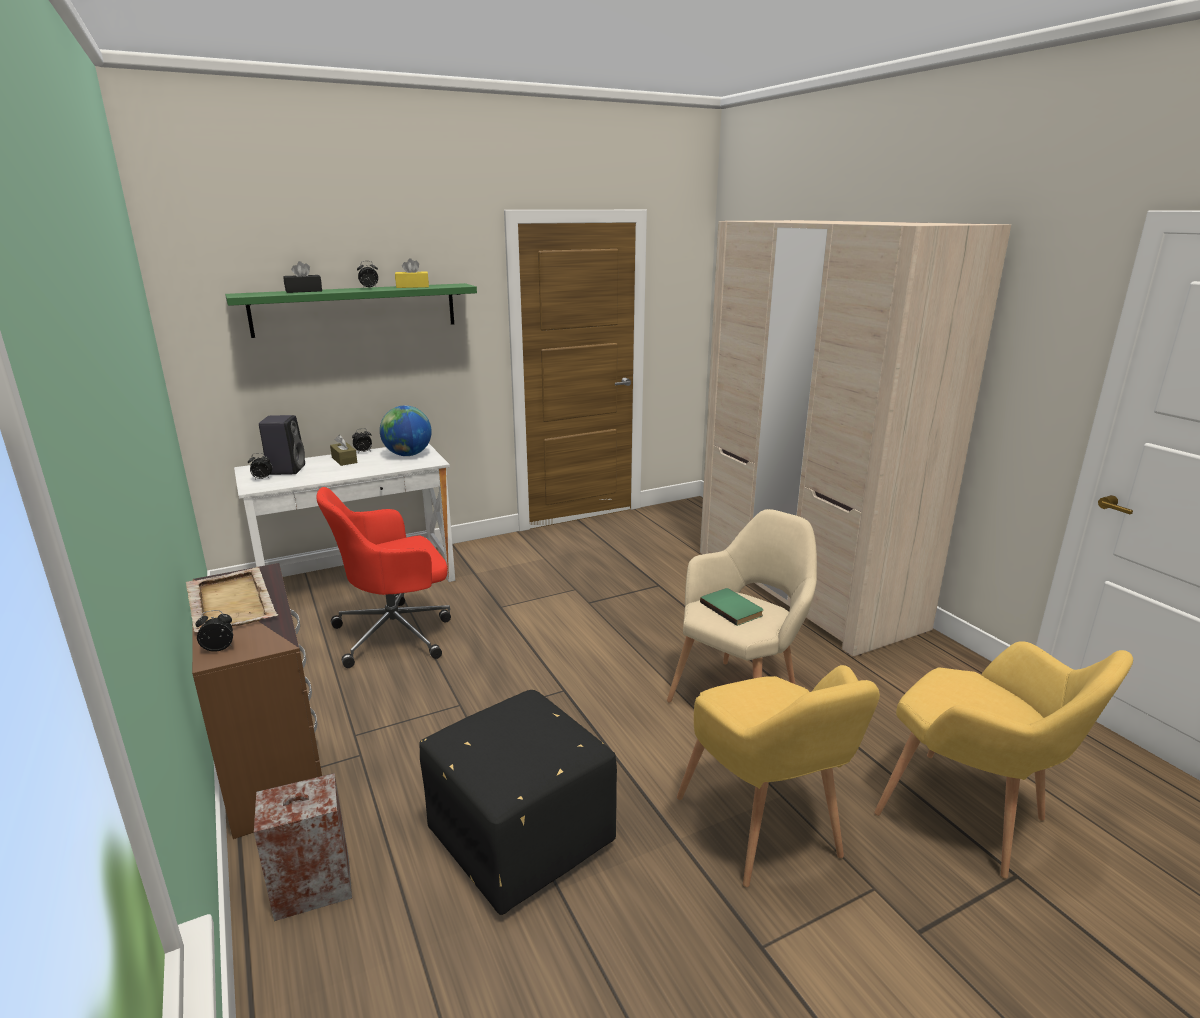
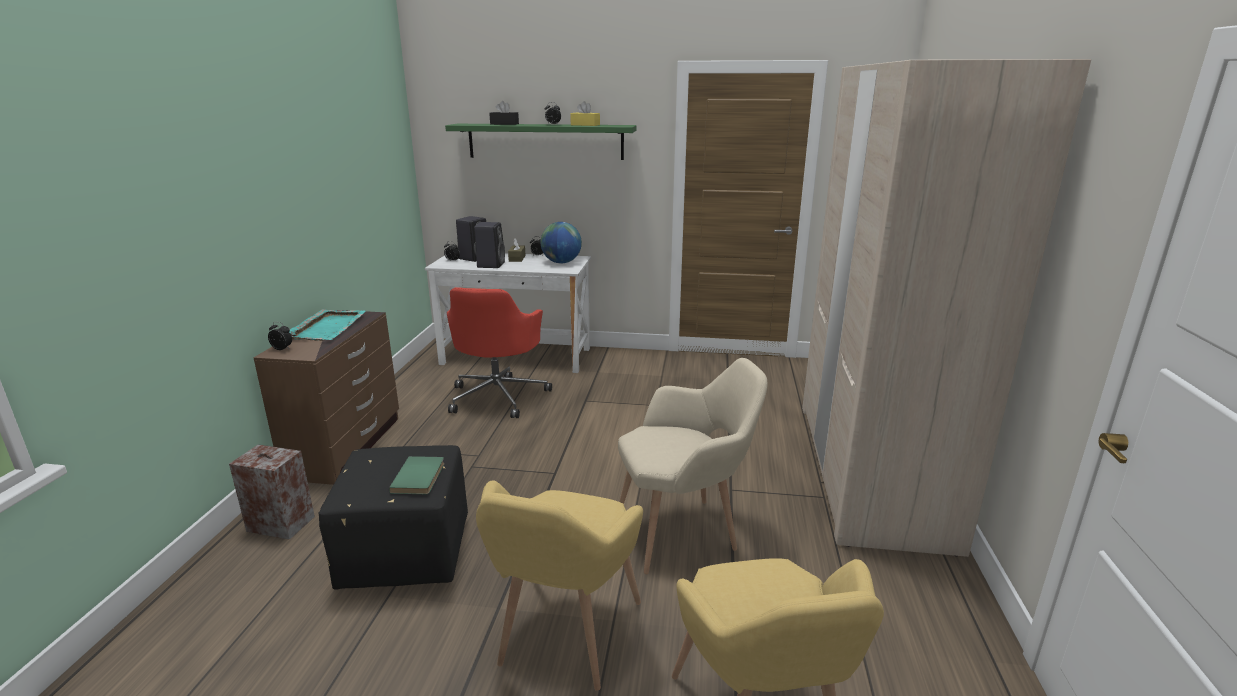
camera: 35 degrees right, 0 degrees up
beige tray [186,567,278,632] -> turquoise tray [290,309,366,341]
red office chair [316,487,451,668] -> red office chair turned 90 degrees counterclockwise [447,287,552,418]
green book [700,588,764,626] -> green book moved to [389,456,444,494]
none -> black speaker [474,222,505,268]

